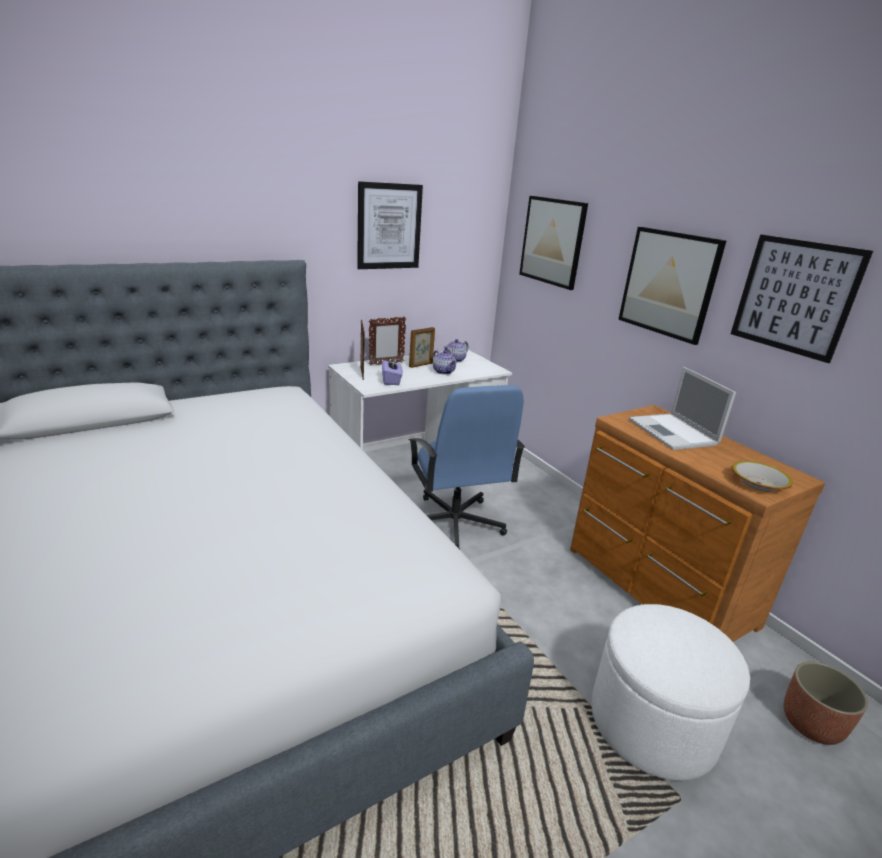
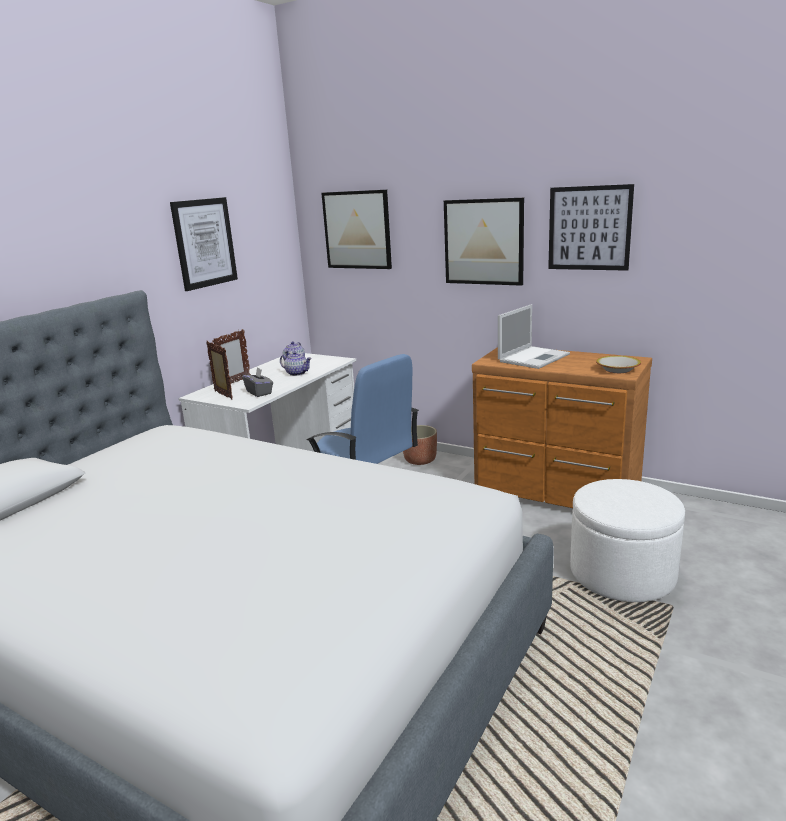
camera: 25 degrees left, 5 degrees down
purple tissue box [382,358,403,385] -> grey tissue box [242,367,273,397]
picture frame [409,327,435,368] -> none
laptop [629,367,736,450] -> laptop turned 90 degrees counterclockwise [498,304,570,369]
planter [784,661,868,745] -> planter moved to [403,425,437,465]

